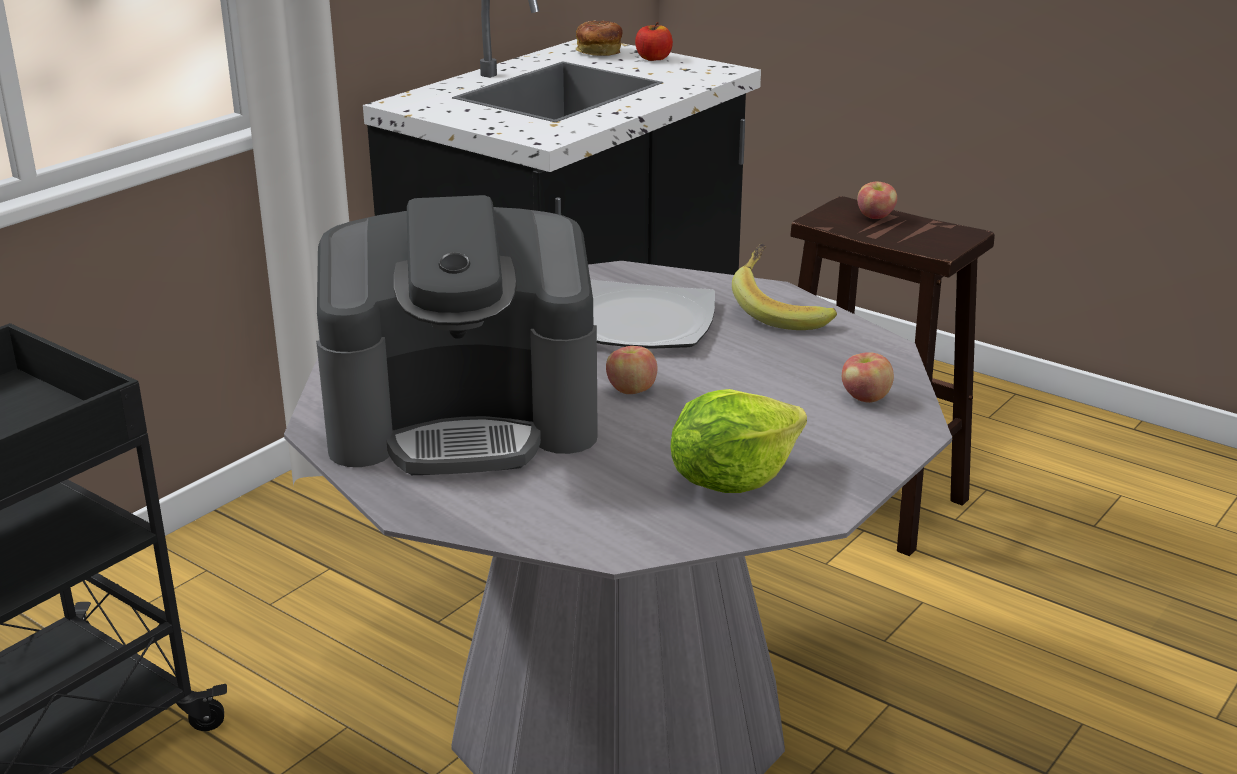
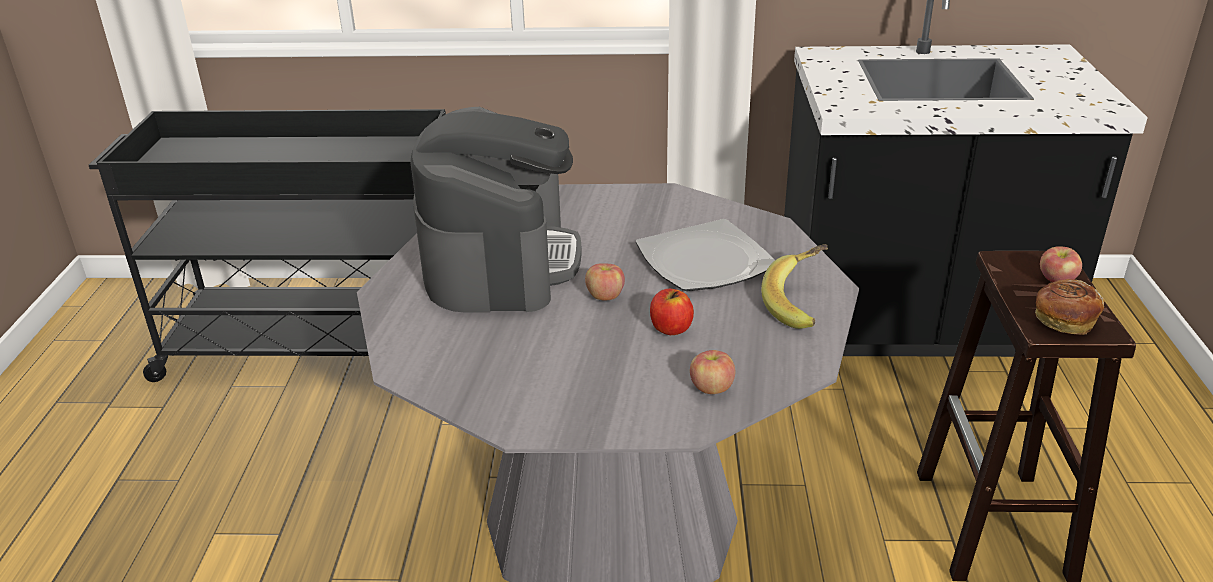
camera: 55 degrees right, 5 degrees up
coffee machine [316,195,598,475] -> coffee machine turned 135 degrees counterclockwise [410,107,582,313]
bread [575,20,623,56] -> bread moved to [1035,279,1104,335]
apple [635,22,673,61] -> apple moved to [650,289,694,335]
lettuce [671,389,807,493] -> none

